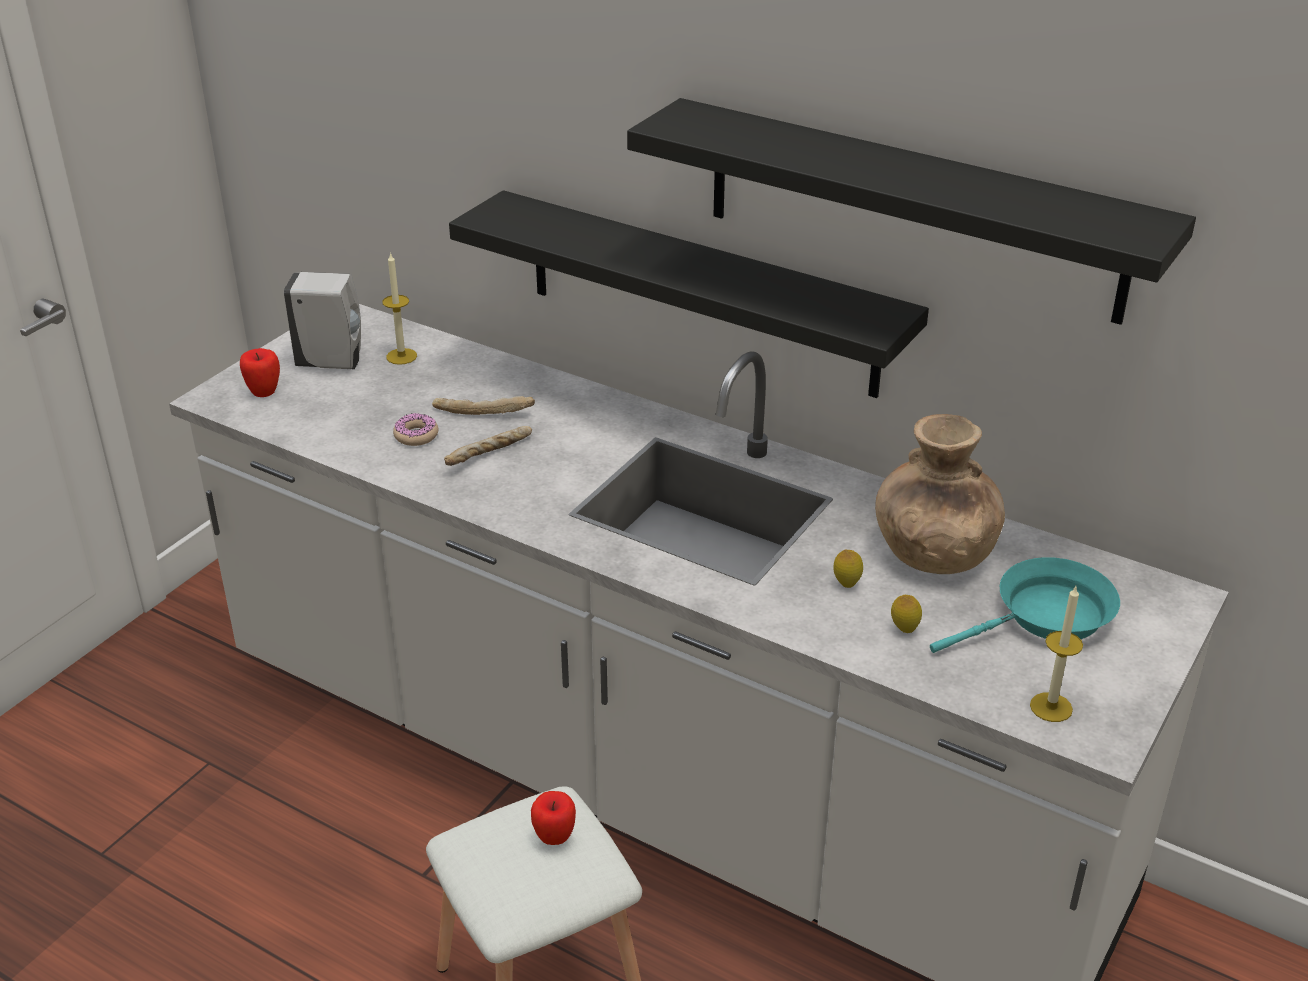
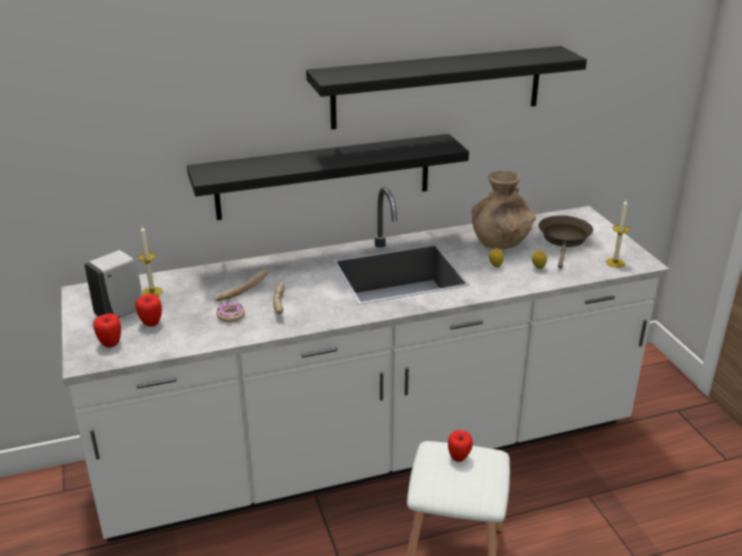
camera: 50 degrees left, 5 degrees down
turquoise frying pan [930,557,1120,653] -> brown frying pan [539,215,593,269]
none -> apple [136,294,162,327]

